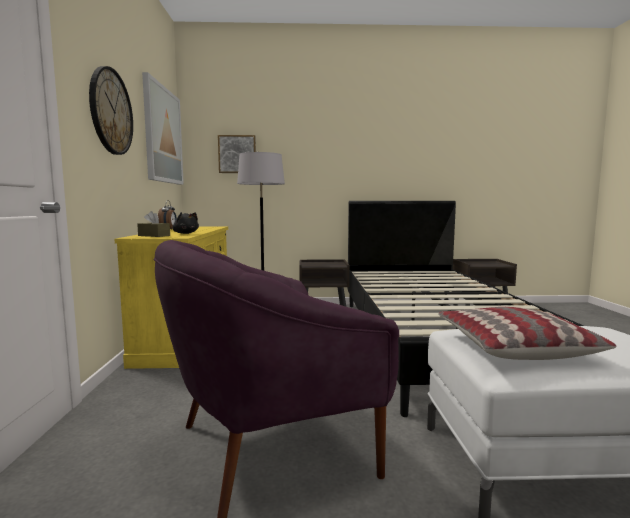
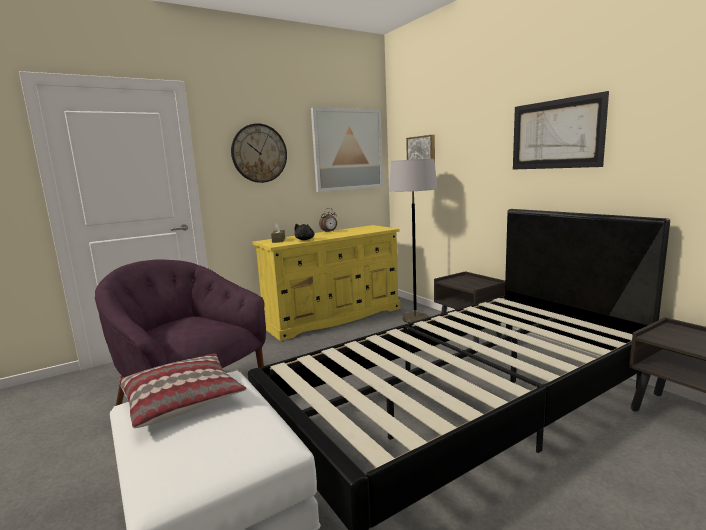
camera: 60 degrees right, 5 degrees up
none -> picture [513,91,609,169]

